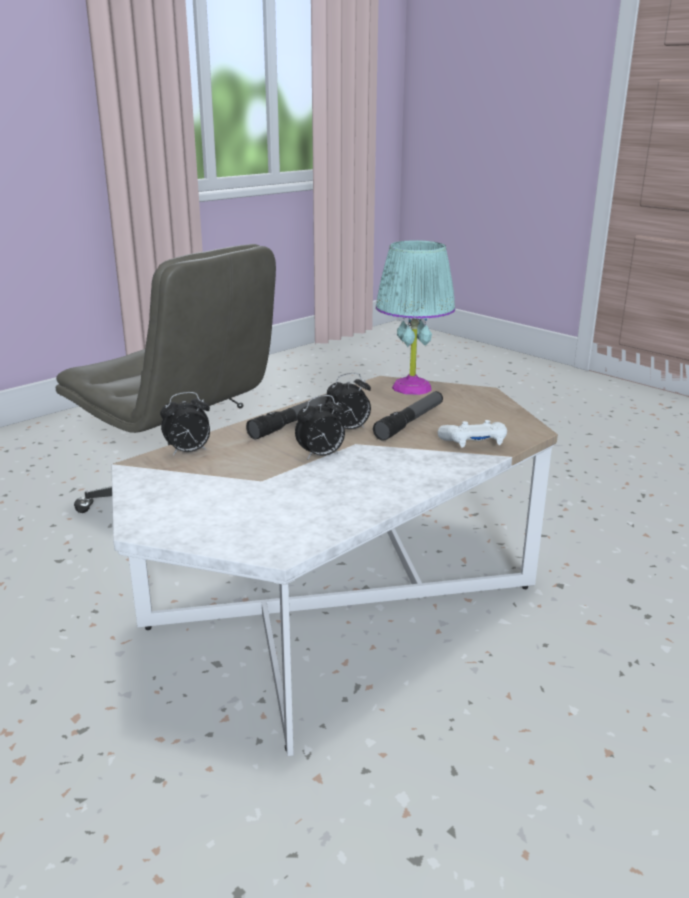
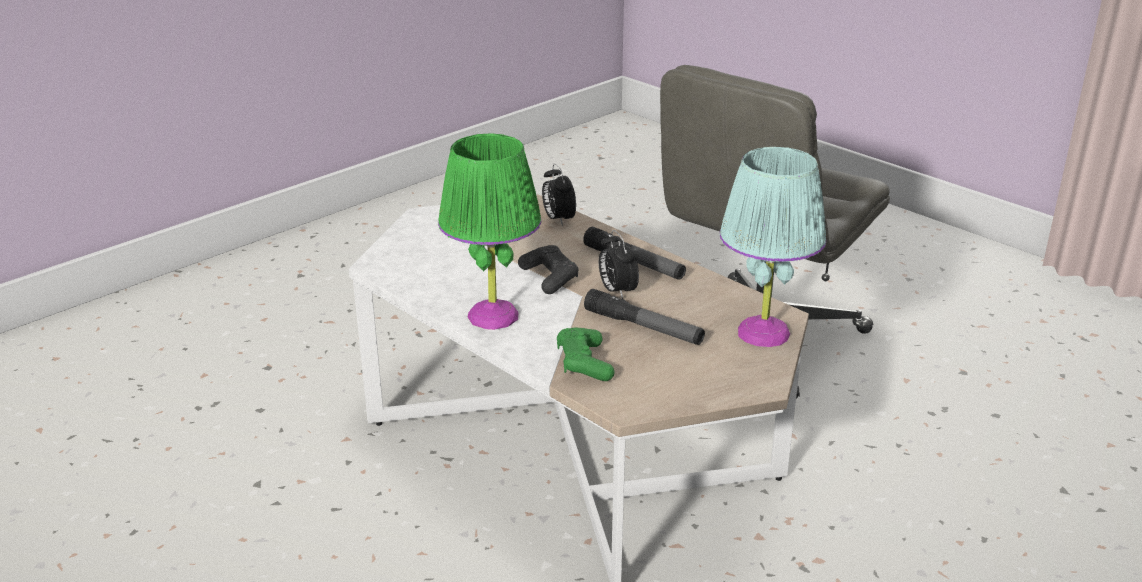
camera: 90 degrees right, 5 degrees up
alarm clock [295,395,345,460] -> black game controller [518,245,579,294]
white game controller [438,420,507,447] -> green game controller [557,328,615,381]
none -> green table lamp [438,133,541,330]

